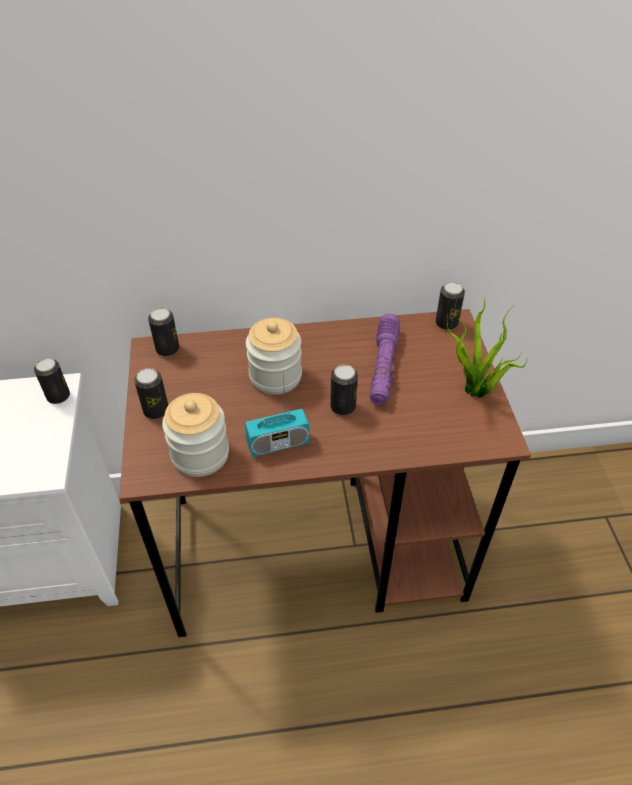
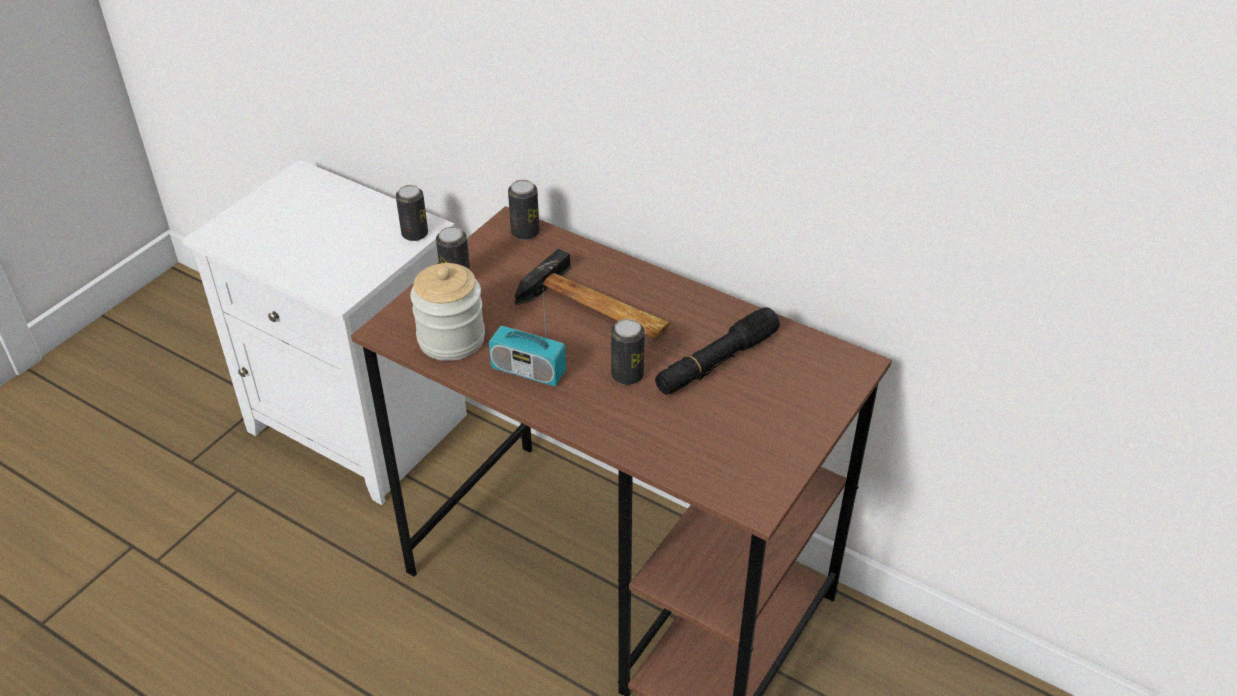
camera: 40 degrees right, 5 degrees down
jar [246,318,302,395] -> hammer [515,249,670,339]
purple flashlight [370,313,400,405] -> black flashlight [655,307,780,395]
can [435,282,465,330] -> none
potted plant [447,295,527,398] -> none

